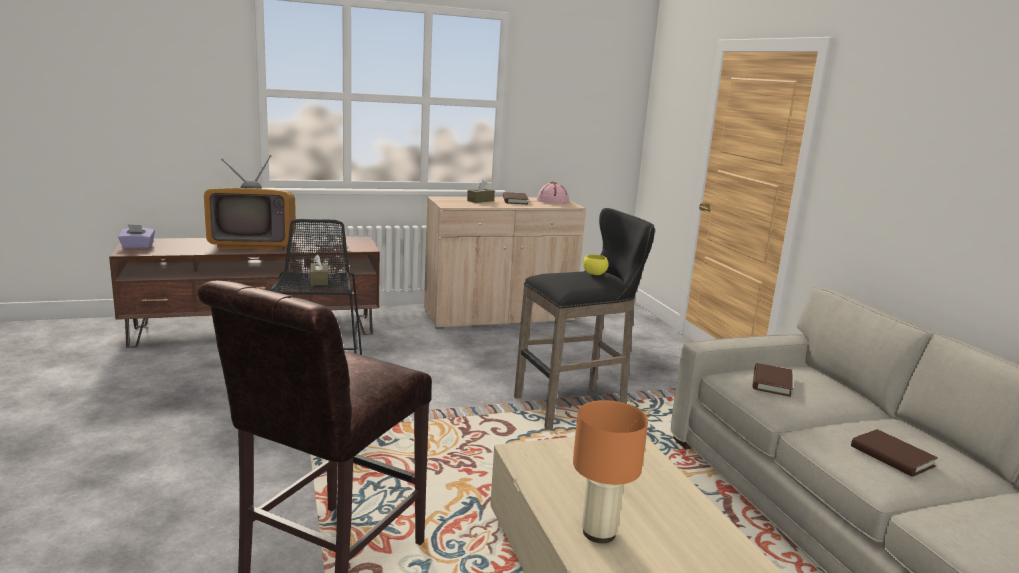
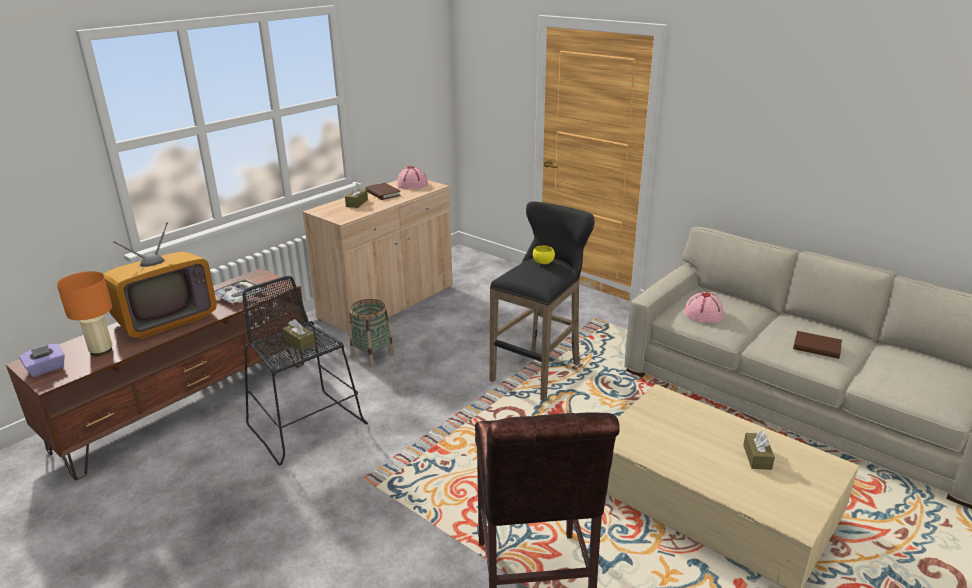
camera: 30 degrees left, 10 degrees up
orange table lamp [573,400,648,543] -> orange table lamp moved to [57,271,112,356]
brown book [752,363,792,397] -> pink hat [684,292,724,323]
none -> basket [350,299,394,367]
none -> brown tissue box [743,430,775,470]

